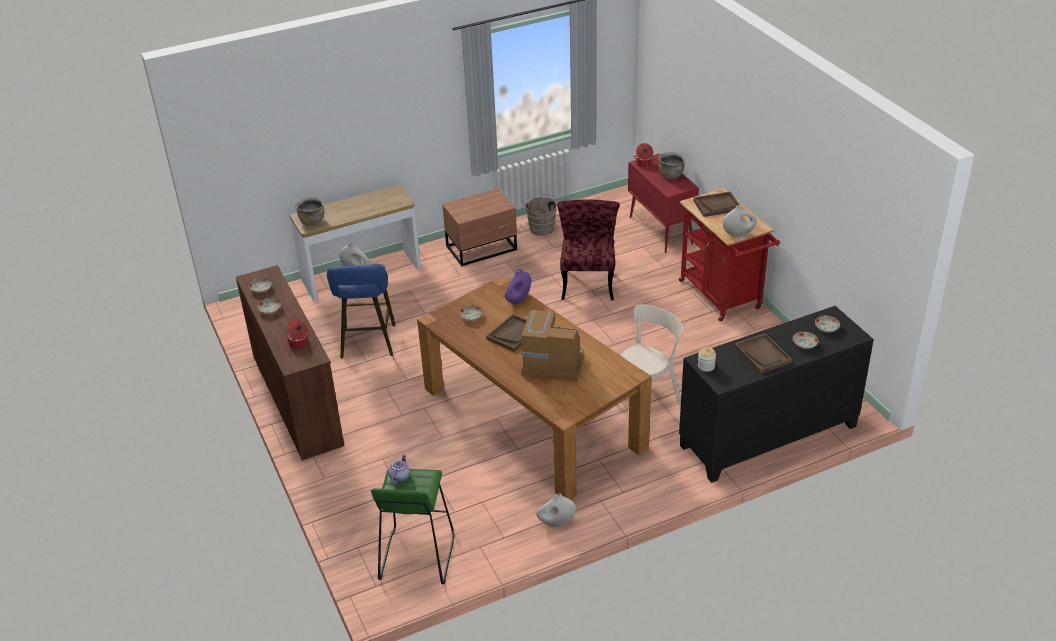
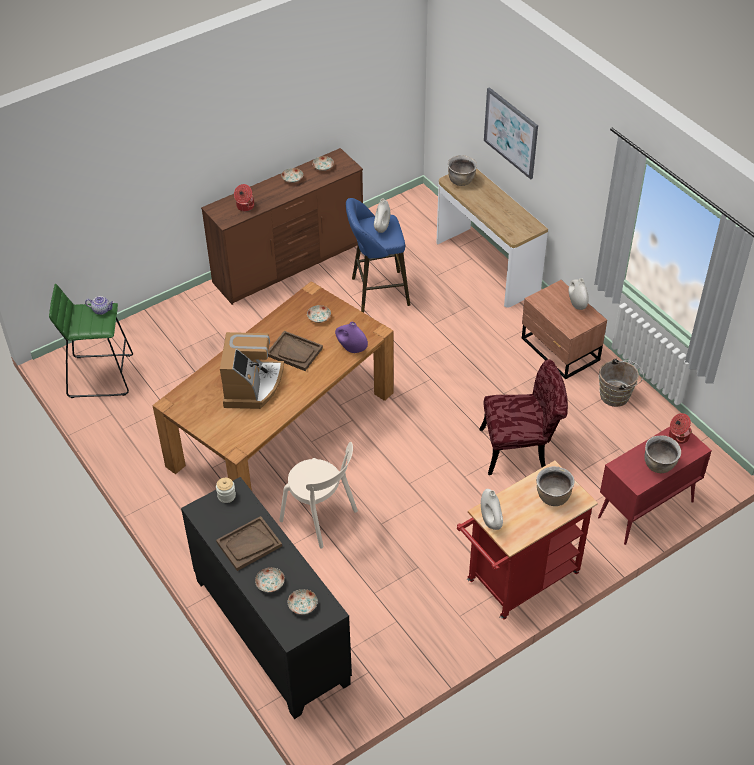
camera: 80 degrees right, 10 degrees up
white vase [536,494,576,527] -> white vase moved to [569,278,589,310]
brown tray [693,192,740,217] -> brown cooking pot [536,466,575,506]
none -> picture [484,87,538,180]

